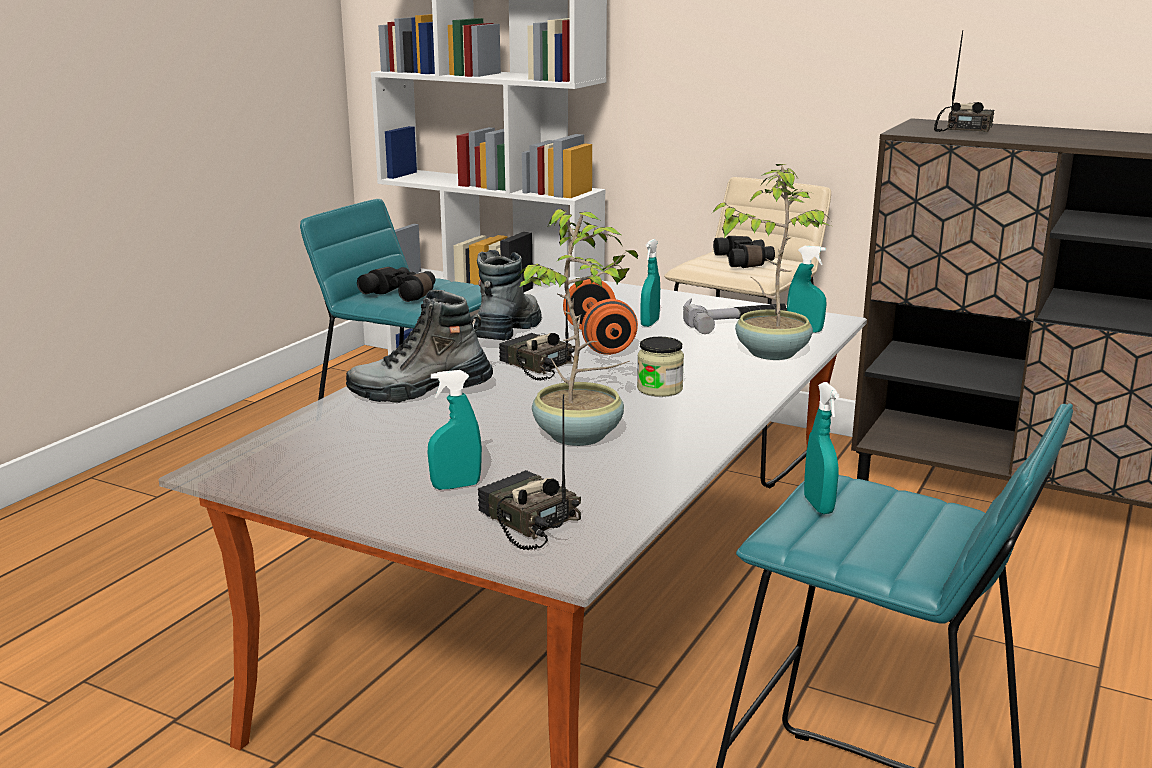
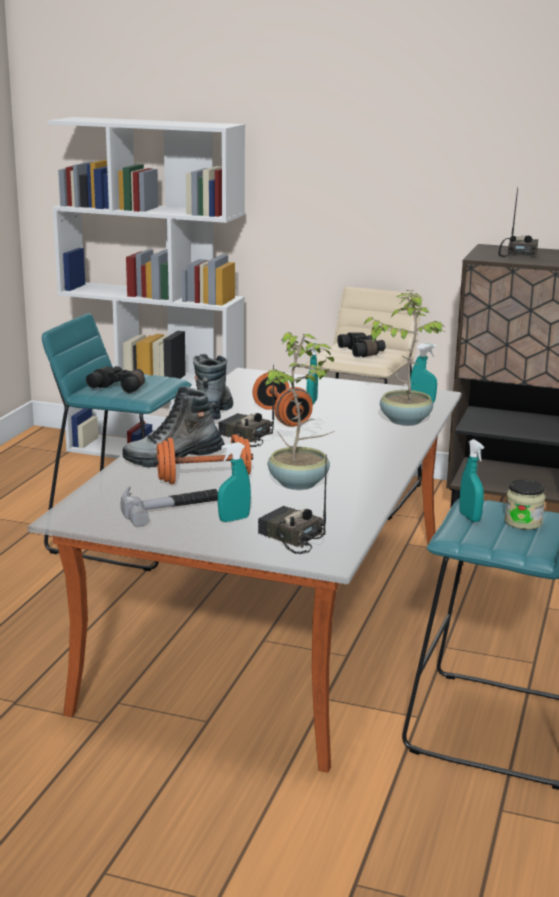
camera: 10 degrees left, 0 degrees up
jar [637,337,684,397] -> jar moved to [504,480,545,530]
hammer [683,299,787,334] -> hammer moved to [121,486,218,527]
none -> orange dumbbell [154,434,253,484]

